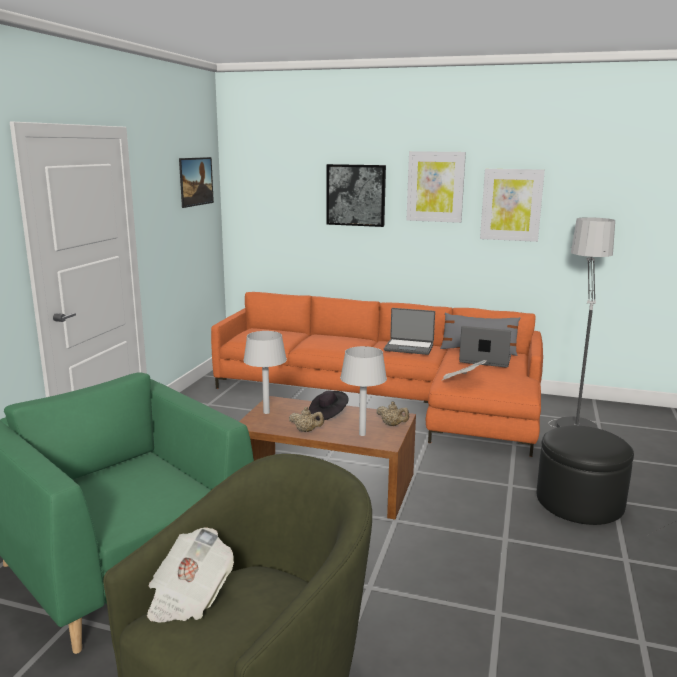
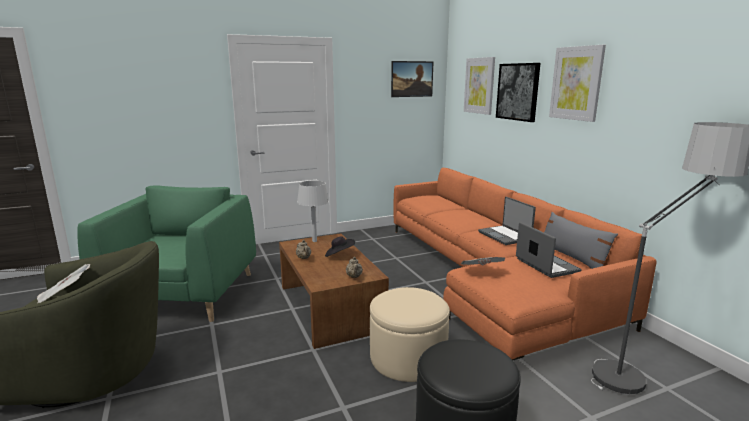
camera: 50 degrees right, 0 degrees up
grey table lamp [340,346,387,436] -> none
picture [480,169,545,242] -> picture moved to [464,57,495,115]
none -> beige ottoman [370,287,450,382]

